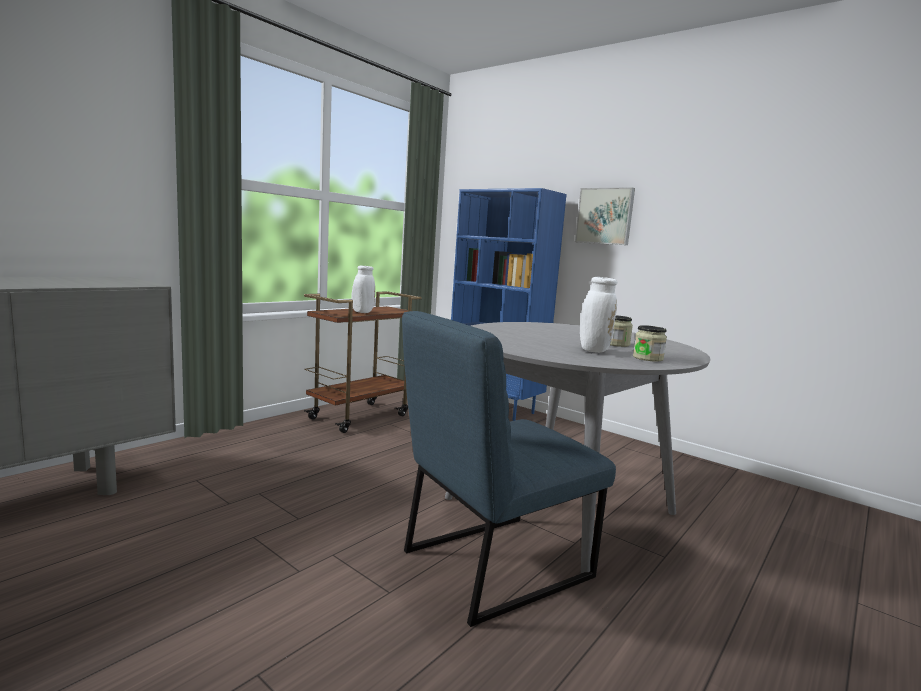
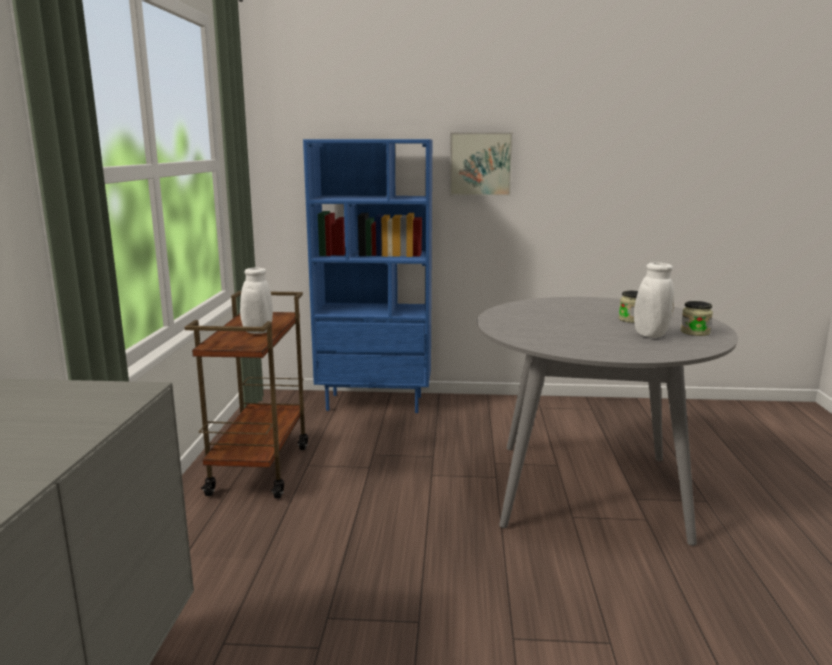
camera: 35 degrees left, 5 degrees up
blue chair [402,311,616,627] -> none

